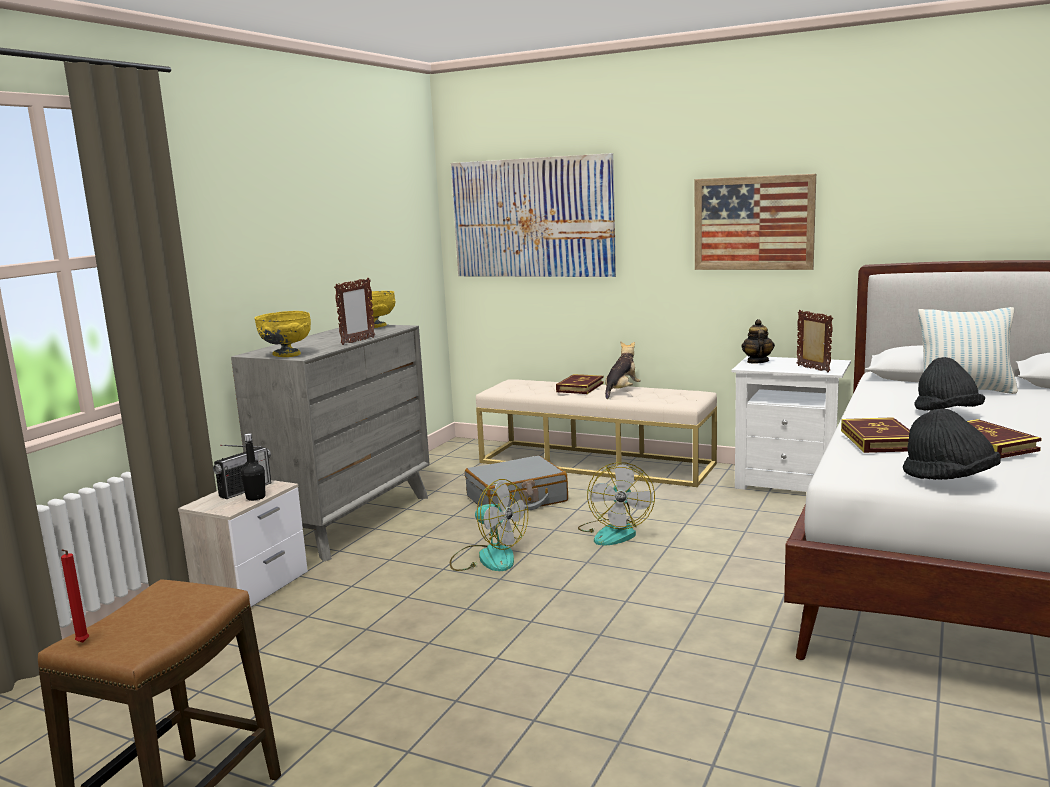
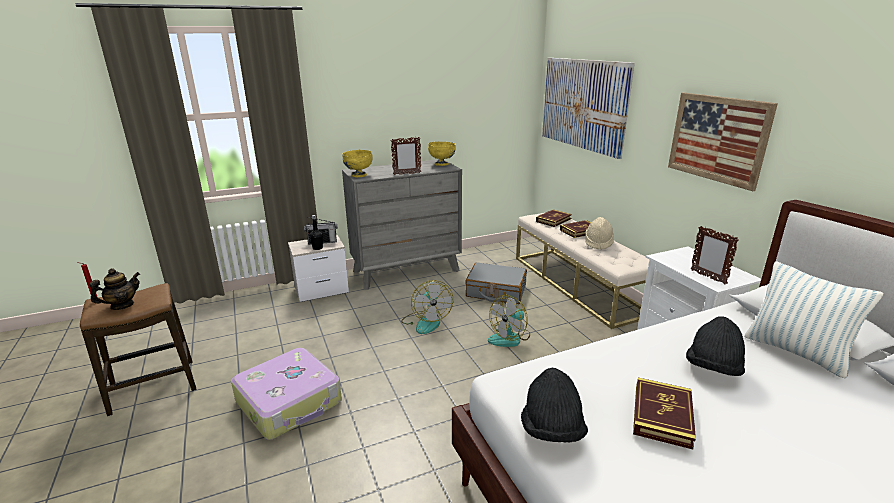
camera: 40 degrees right, 10 degrees up
plush toy [605,341,641,399] -> beige hat [585,217,614,250]
teapot [742,319,775,364] -> teapot moved to [90,268,140,310]
picture frame [797,310,833,372] -> picture frame turned 135 degrees clockwise [691,226,739,285]
book [841,417,910,453] -> book moved to [536,209,572,227]
none -> suitcase [231,348,342,440]

